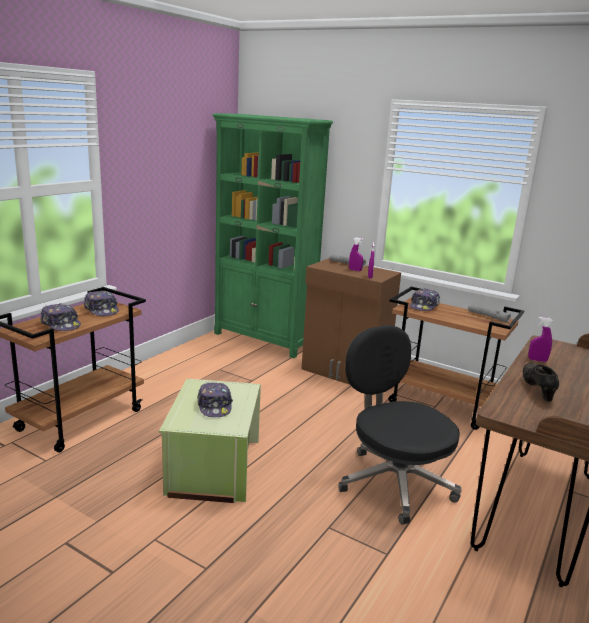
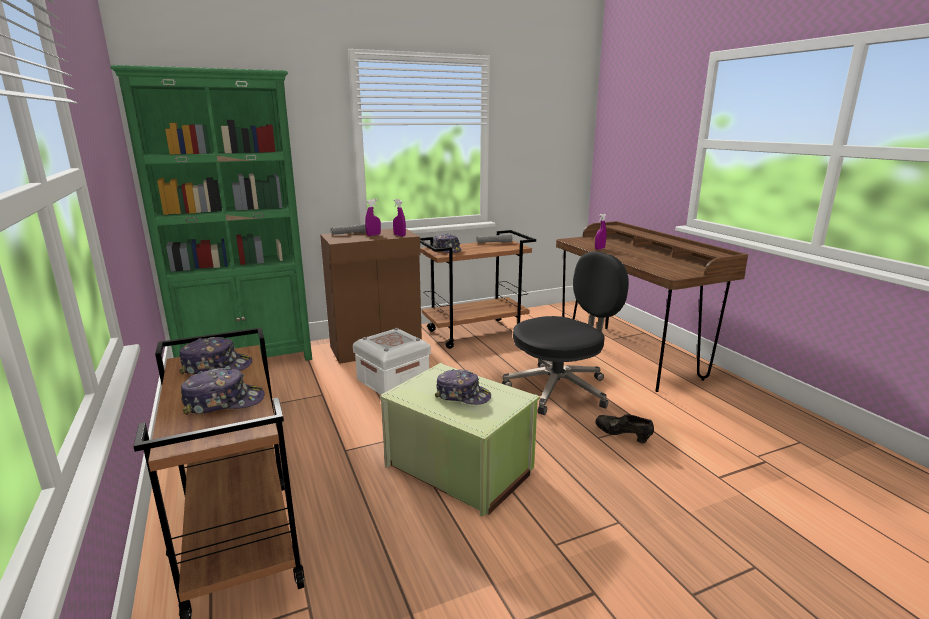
camera: 55 degrees left, 0 degrees up
black office chair [338,325,462,525] -> black office chair turned 150 degrees clockwise [502,251,629,415]
black shoe [523,363,559,402] -> black shoe moved to [595,414,654,444]
none -> white storage box [353,328,431,395]

